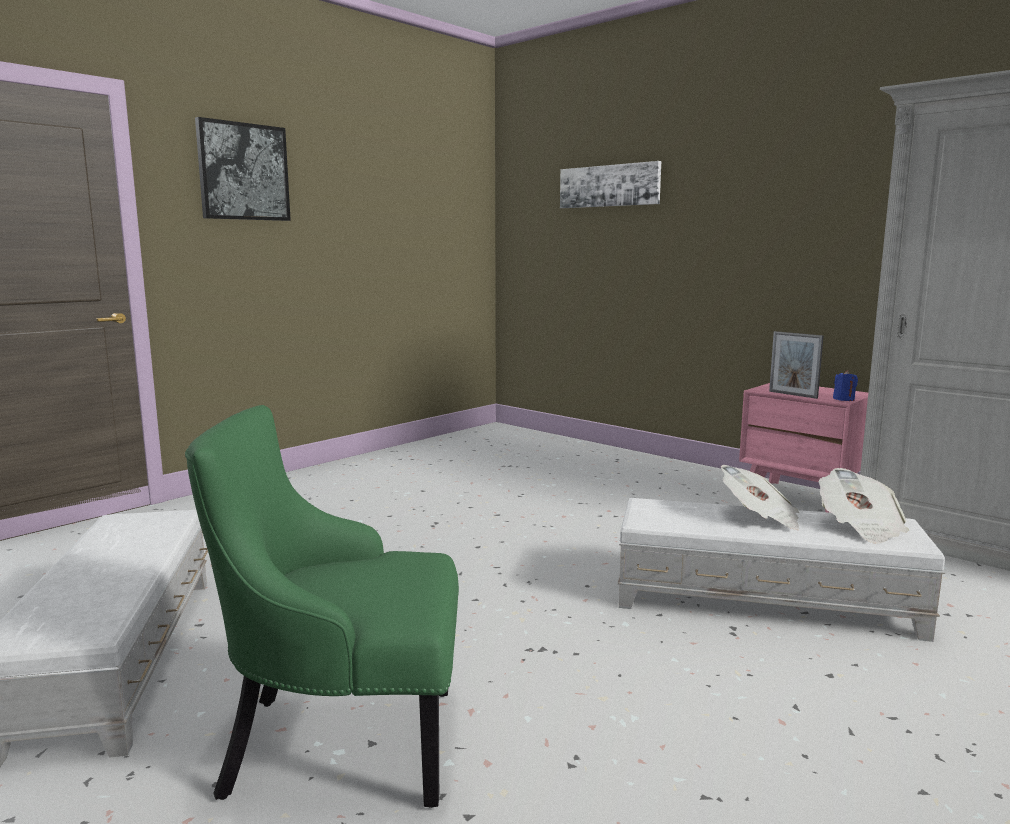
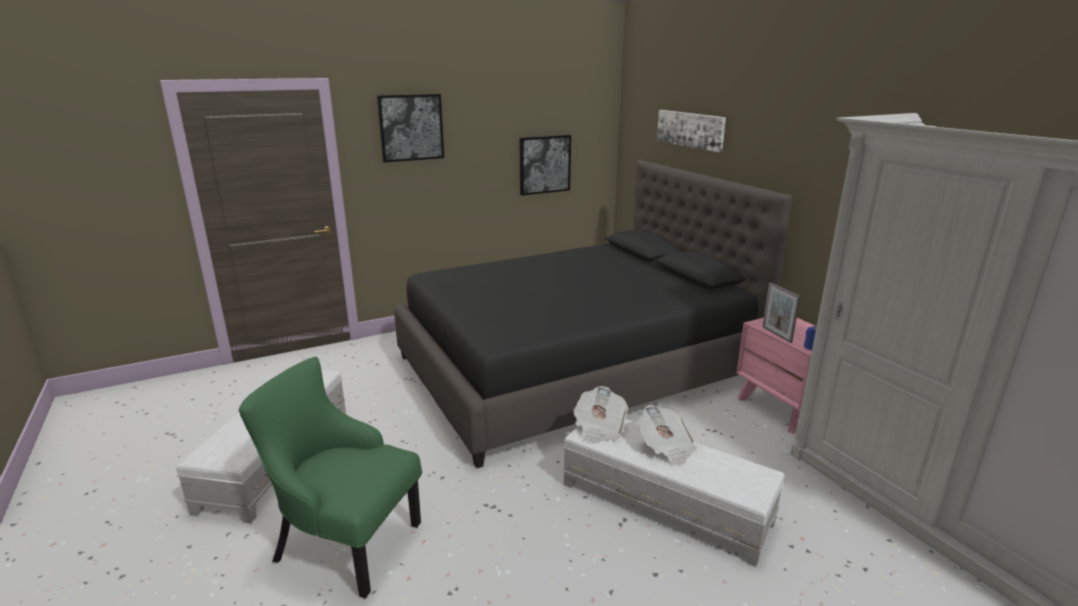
camera: 20 degrees right, 10 degrees up
newspaper [819,468,909,544] -> newspaper moved to [573,386,628,444]
none -> black bed [394,160,793,468]
none -> picture [519,135,571,195]

